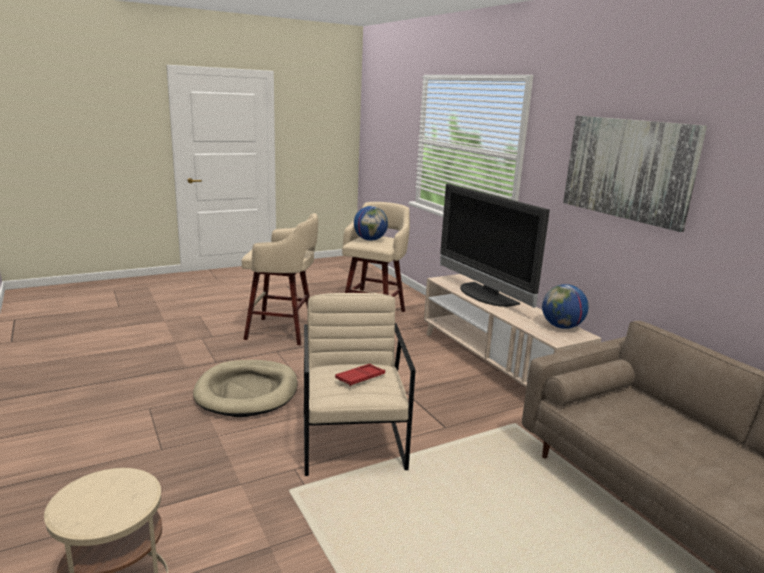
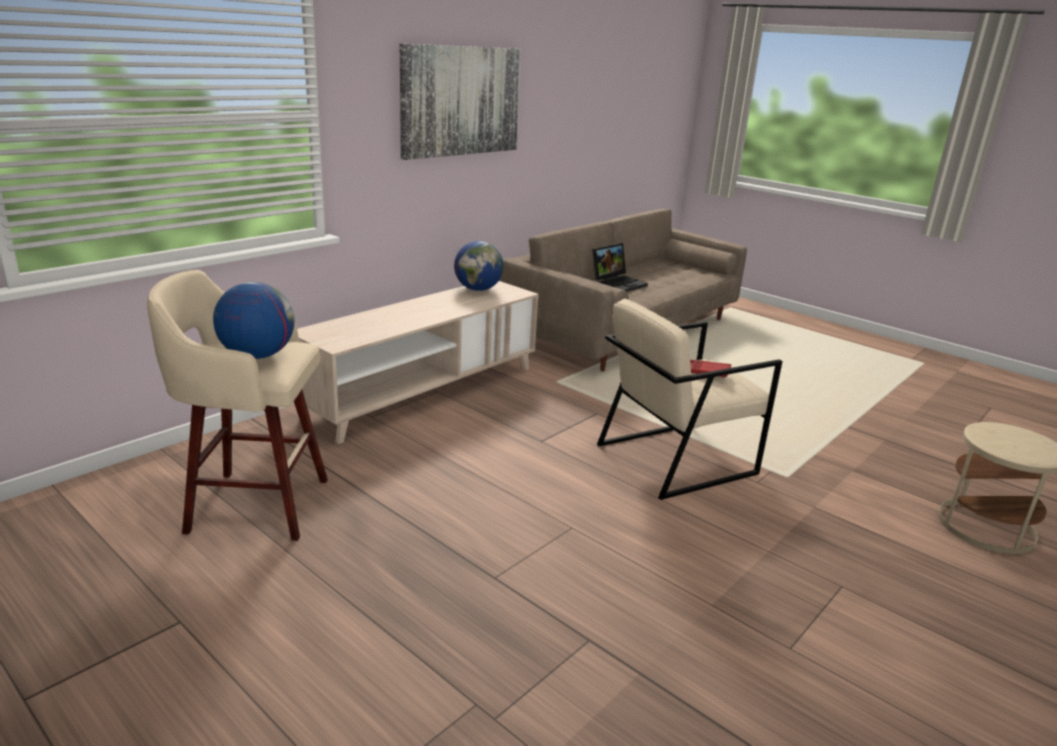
camera: 110 degrees left, 5 degrees up
beige dog bed [193,360,297,417] -> none
beige stool [242,213,318,345] -> none
television [440,184,550,308] -> none
none -> laptop [592,243,648,292]

